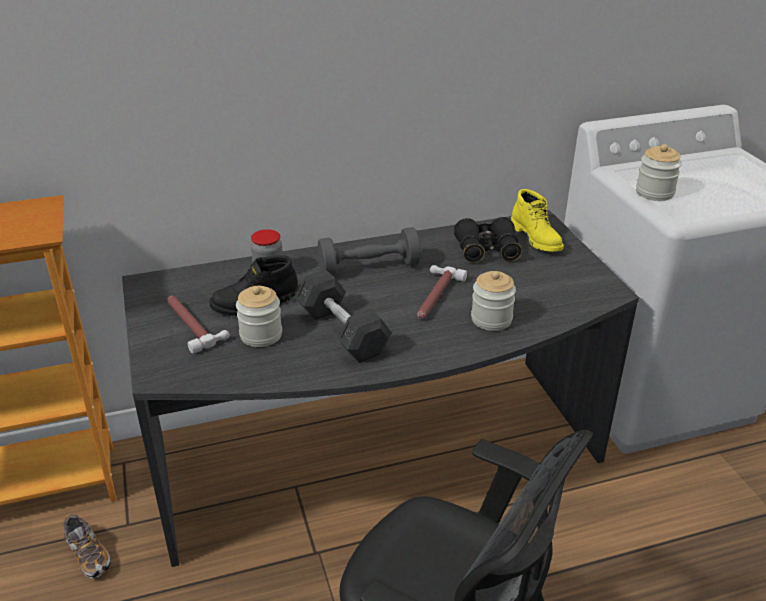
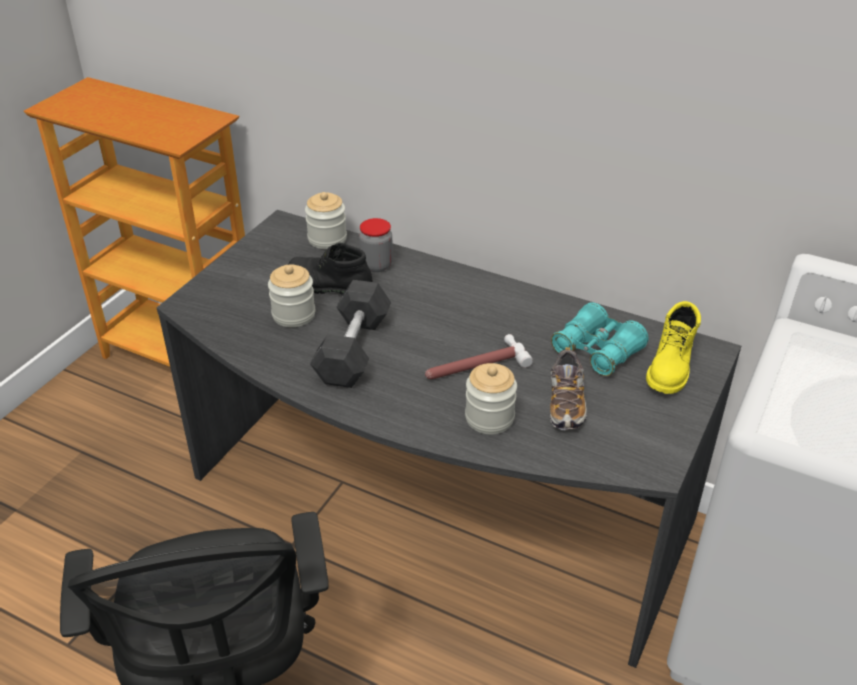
camera: 45 degrees right, 5 degrees up
shoe [64,514,111,579] -> shoe moved to [550,347,587,430]
hammer [167,296,230,354] -> none
grey dumbbell [318,227,421,276] -> none
black binoculars [454,217,522,263] -> turquoise binoculars [551,302,649,376]
jar [636,144,682,201] -> jar moved to [305,192,347,249]

